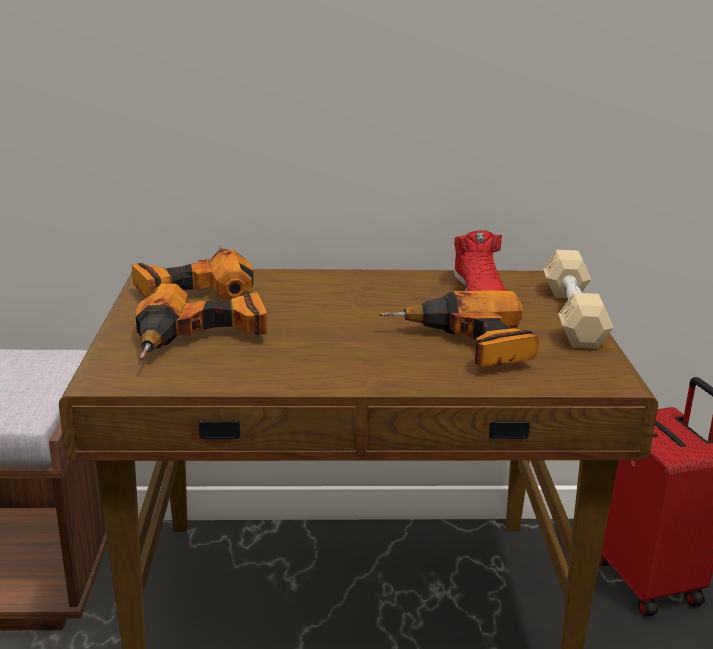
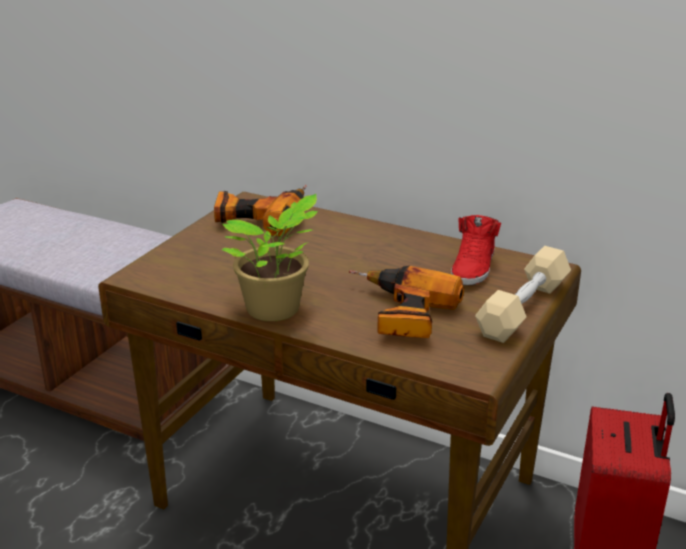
camera: 30 degrees right, 5 degrees up
power drill [136,283,268,360] -> none
none -> potted plant [222,194,318,321]

